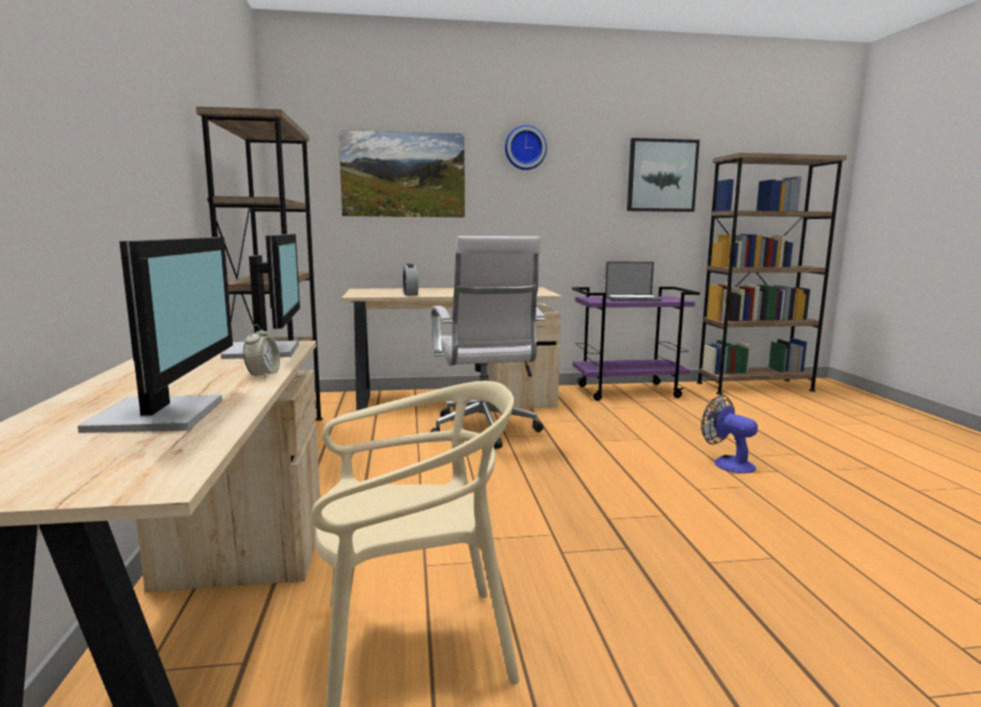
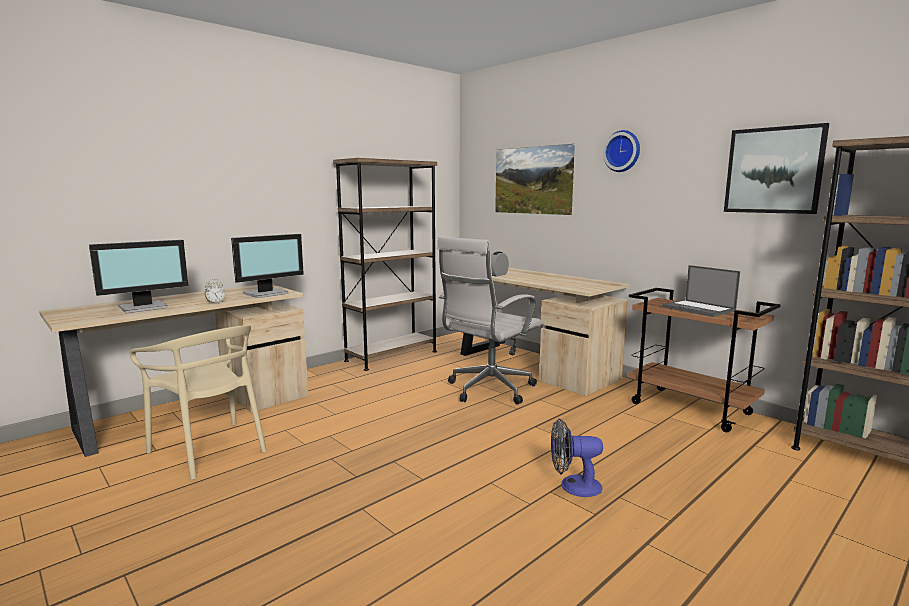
camera: 55 degrees right, 0 degrees up
purple cart [572,287,700,401] -> brown cart [627,288,781,432]
fan [701,395,758,473] -> fan turned 105 degrees counterclockwise [551,419,603,497]

